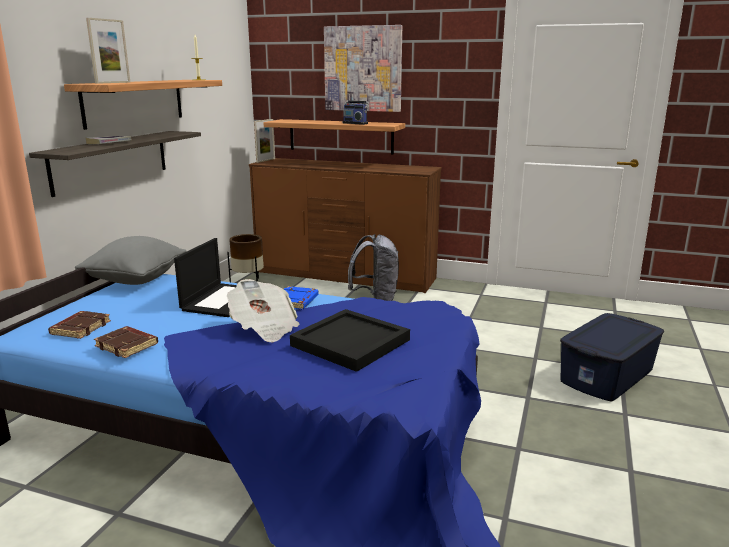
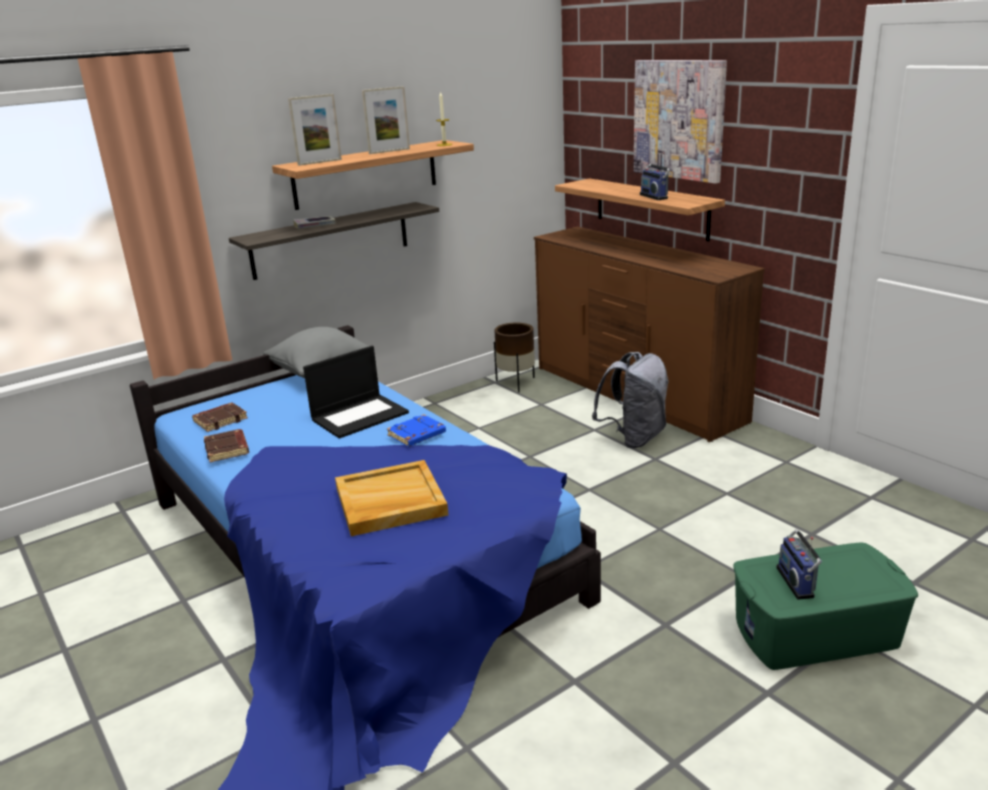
camera: 35 degrees right, 5 degrees up
newspaper [227,279,300,343] -> none
picture frame [254,119,275,163] -> picture frame moved to [362,86,410,154]
black tray [290,309,410,372] -> beige tray [335,460,448,536]
blue storage box [560,313,664,402] -> green storage box [733,542,918,670]
none -> radio [776,529,822,600]

